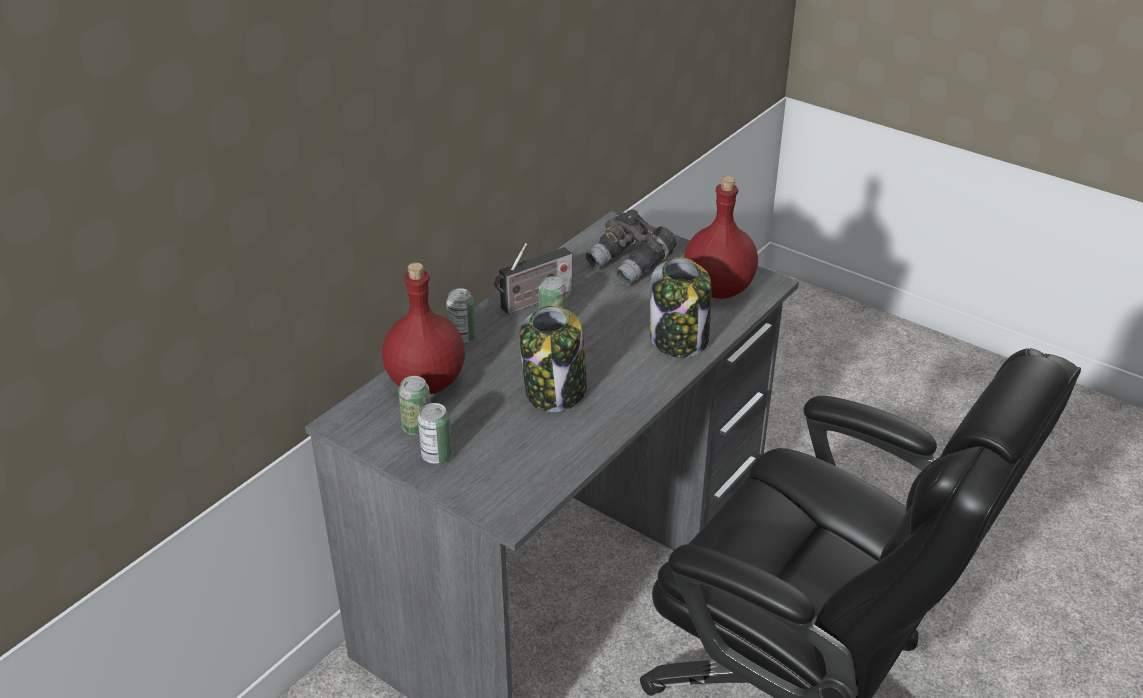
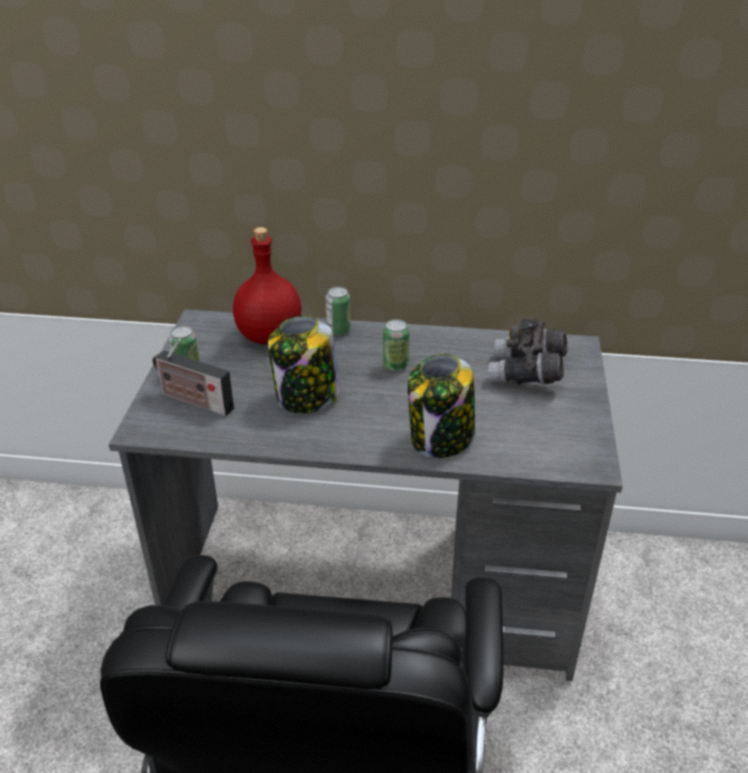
camera: 60 degrees right, 0 degrees up
can [398,376,431,435] -> none
radio [494,243,572,314] -> radio moved to [152,339,234,416]
red bottle [684,176,758,299] -> none

